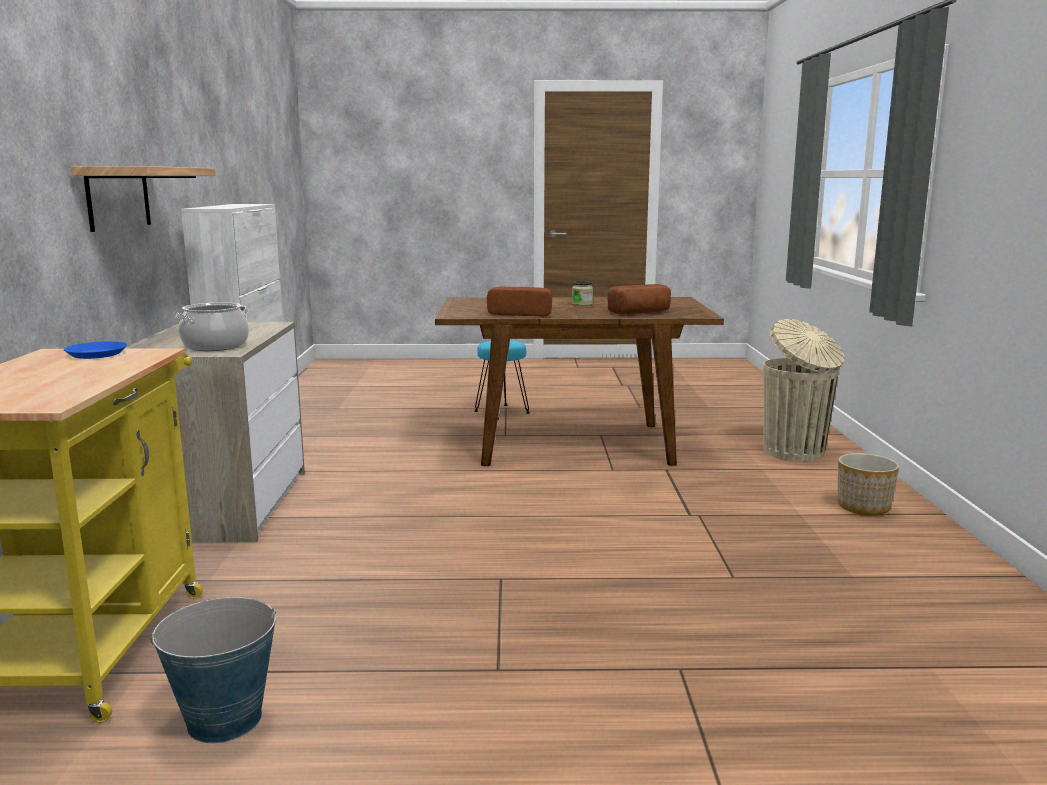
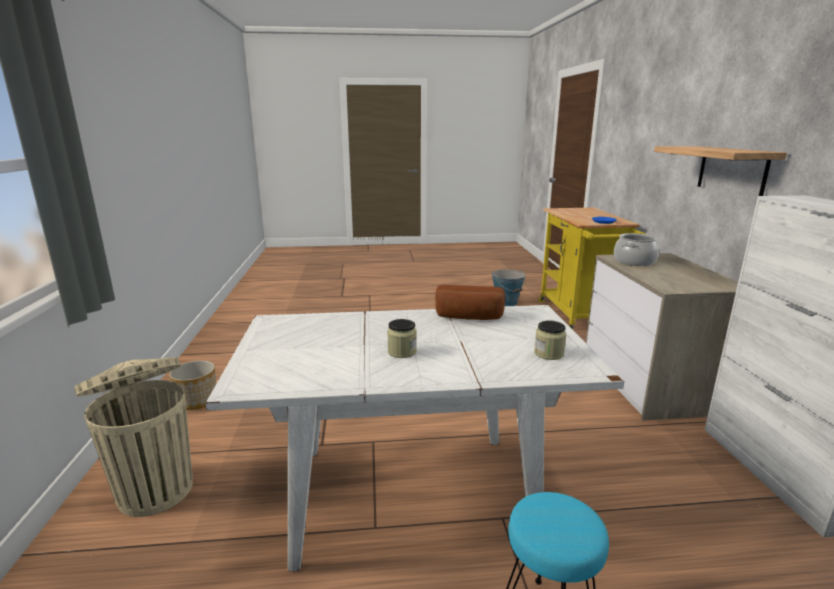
camera: 175 degrees right, 5 degrees up
brown dining table [435,297,724,466] -> white dining table [205,305,624,572]
bread [608,284,671,314] -> none
none -> jar [534,321,566,360]

